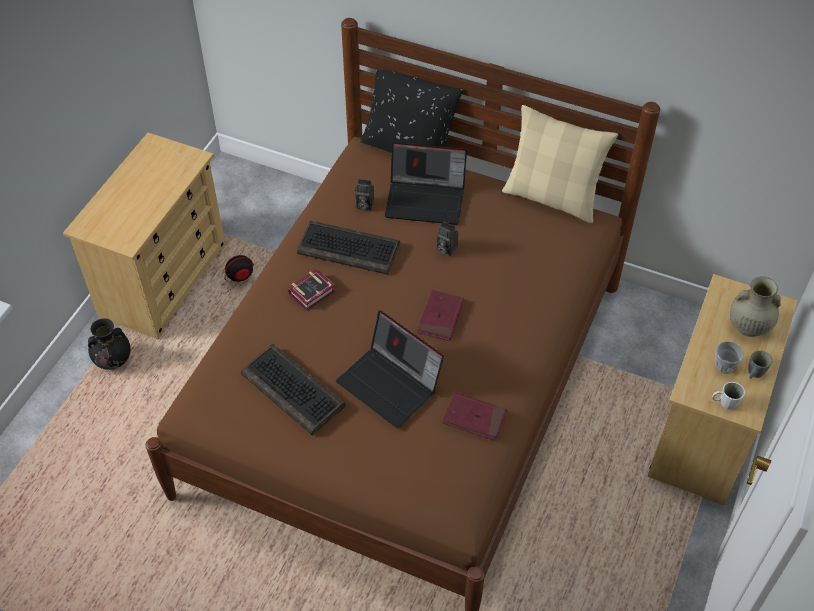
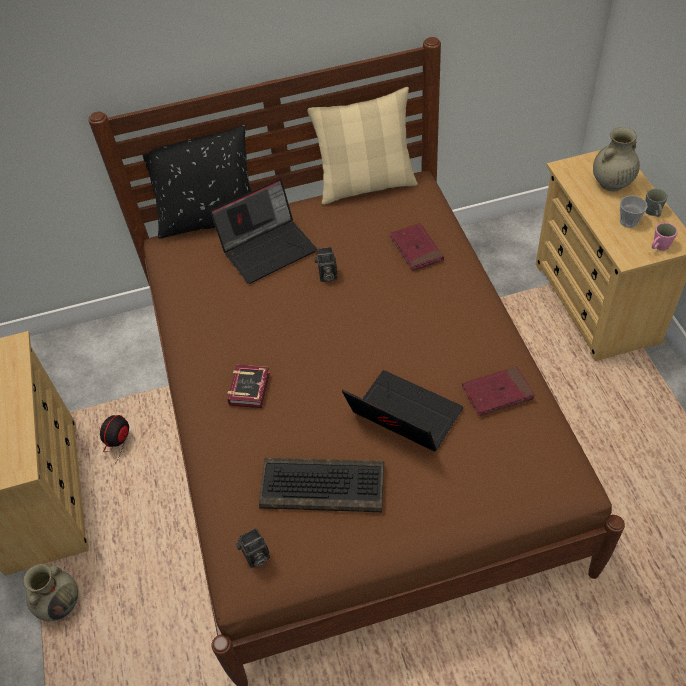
camera: 35 degrees left, 0 degrees up
black vase [88,318,131,370] -> beige vase [23,564,78,621]
keyboard [297,220,400,275] -> none
laptop [336,310,444,428] -> laptop turned 150 degrees counterclockwise [342,370,463,452]
camera [355,179,374,211] -> camera moved to [236,528,270,568]
red book [417,290,464,341] -> red book moved to [390,223,444,271]
white mug [712,382,745,410] -> pink mug [652,223,678,251]

